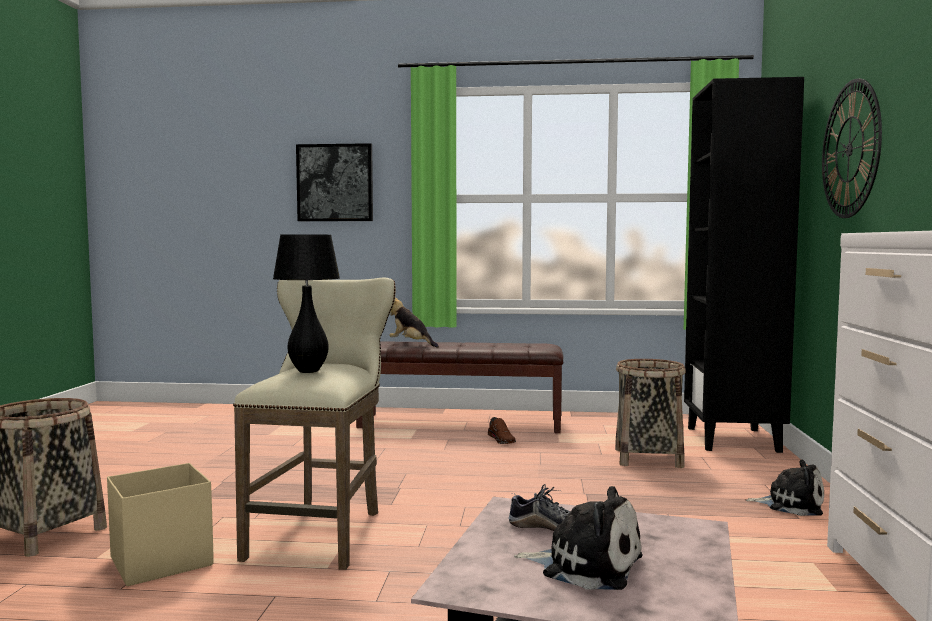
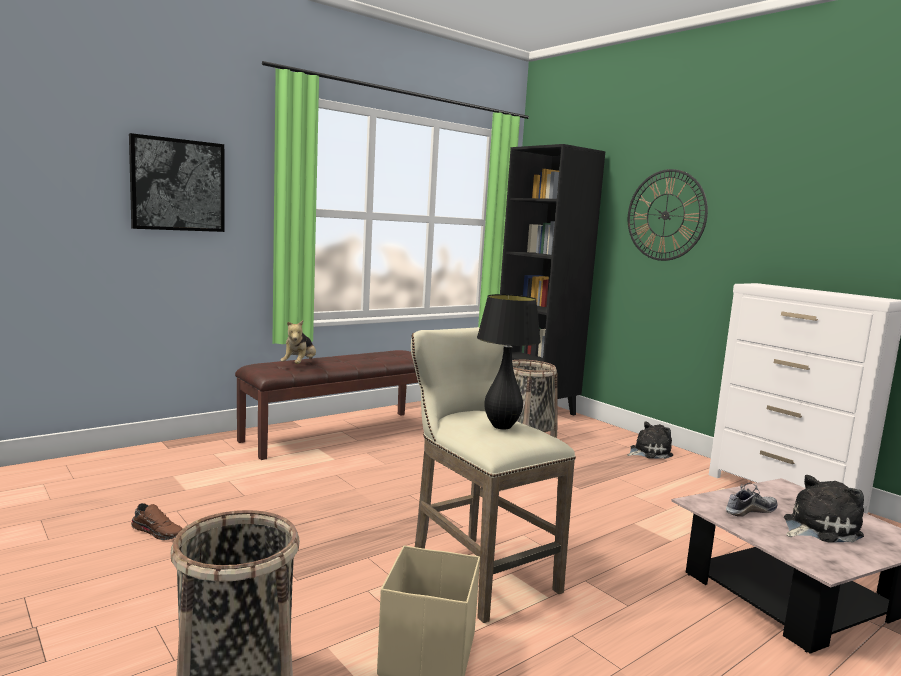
camera: 45 degrees left, 5 degrees up
plush toy [389,297,439,348] -> plush toy turned 75 degrees counterclockwise [280,320,316,364]
brown shoe [488,417,516,444] -> brown shoe moved to [131,503,183,540]

